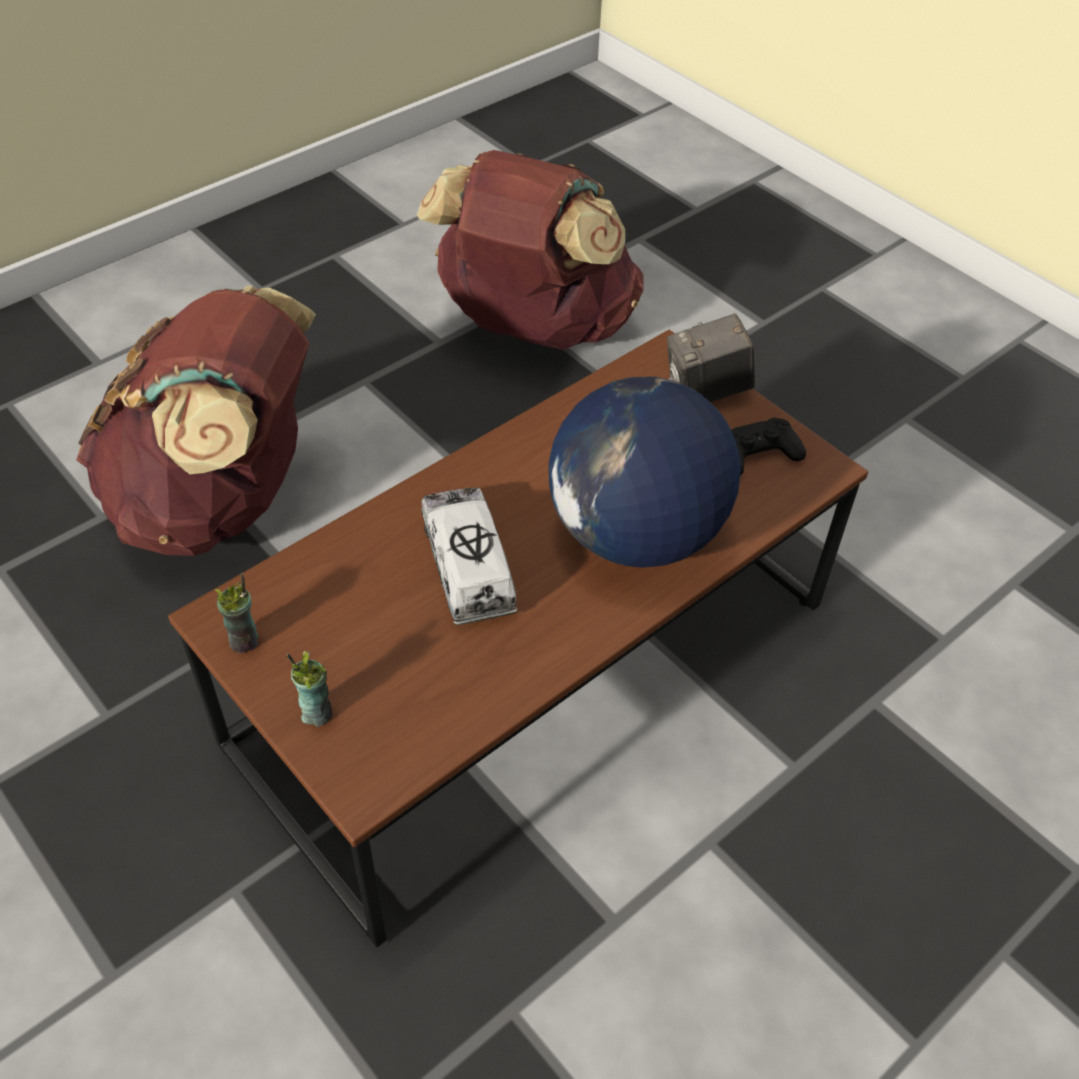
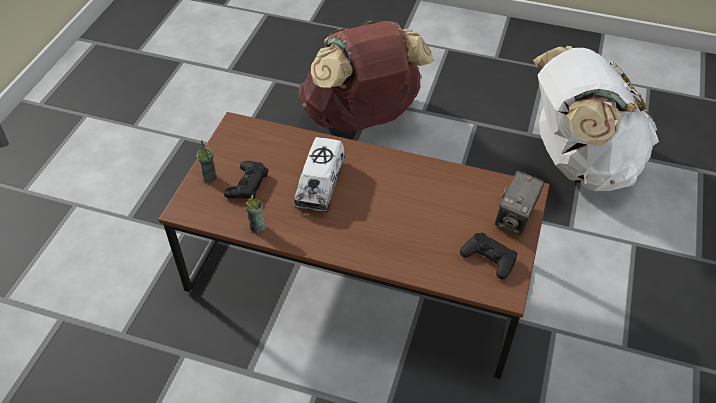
camera: 60 degrees right, 0 degrees up
cup [215,573,258,653] -> cup moved to [245,195,265,233]
brown backpack [417,150,644,350] -> white backpack [533,46,659,191]
toy truck [421,487,517,625] -> toy truck turned 150 degrees clockwise [294,137,345,212]
globe [548,376,740,568] -> none
camera [667,313,755,402] -> camera turned 105 degrees counterclockwise [495,171,544,235]
none -> black game controller [224,161,269,199]

